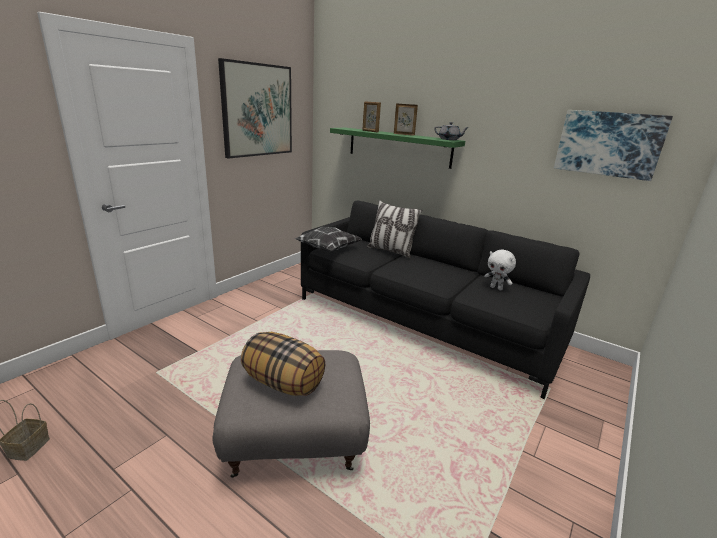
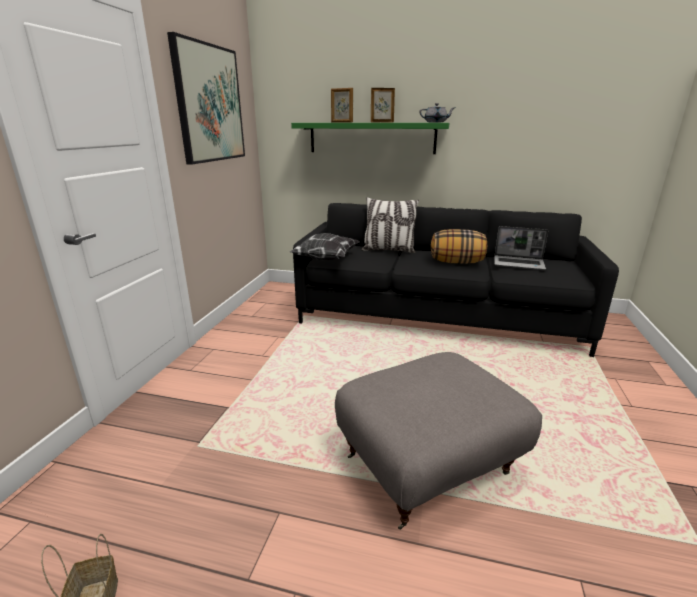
camera: 20 degrees left, 0 degrees up
pillow [241,332,325,396] -> pillow moved to [431,229,487,264]
white plush toy [484,249,516,290] -> laptop [494,226,548,270]
picture [554,110,673,181] -> none

